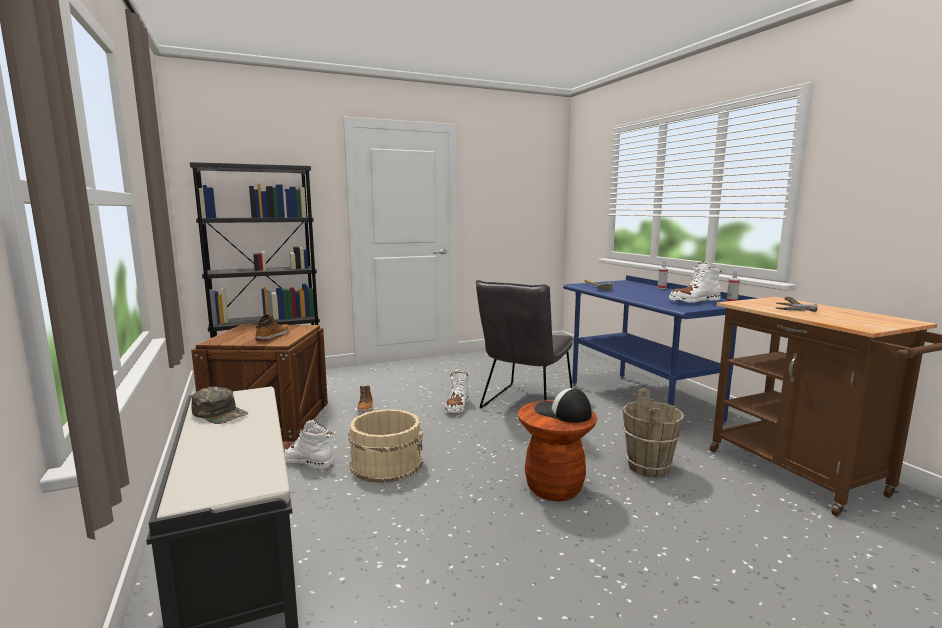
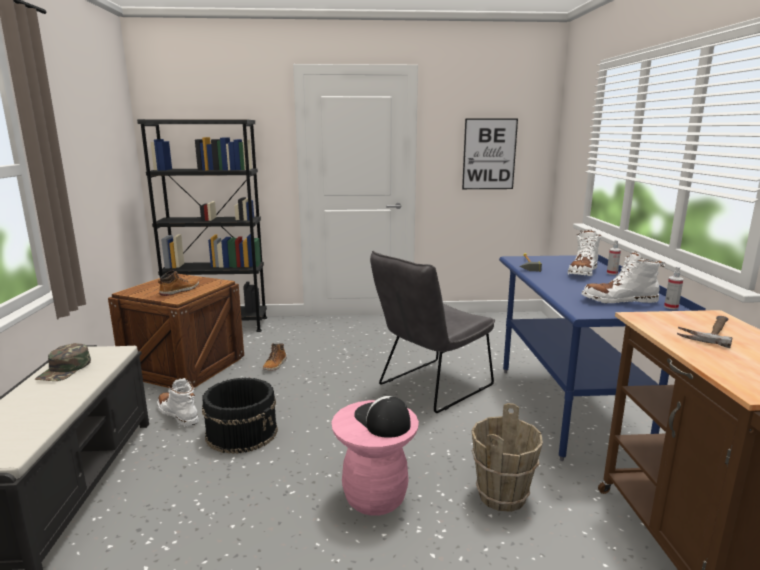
camera: 20 degrees right, 5 degrees up
green cap [191,387,248,424] -> green cap turned 45 degrees clockwise [35,343,91,381]
beige bucket [348,409,423,483] -> black bucket [202,378,278,454]
white boot [445,371,469,412] -> white boot moved to [567,230,601,276]
brown stool [518,400,597,501] -> pink stool [332,400,419,516]
none -> picture [462,118,518,189]

